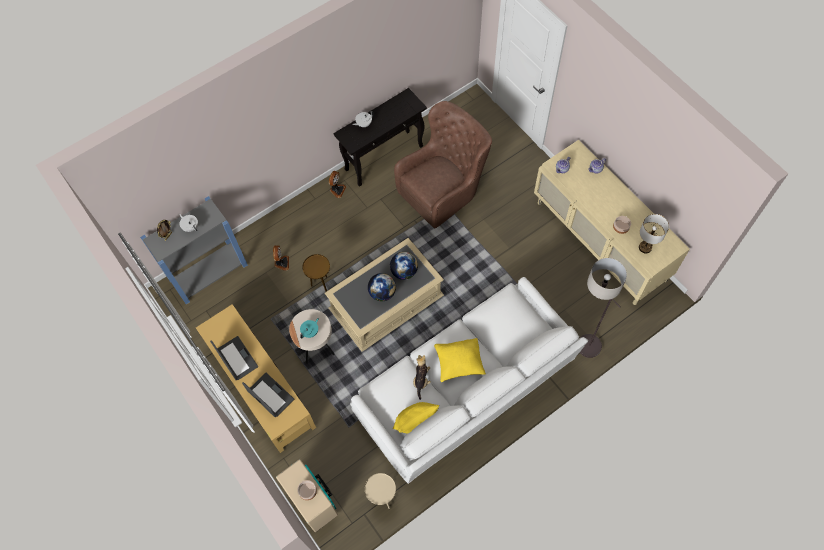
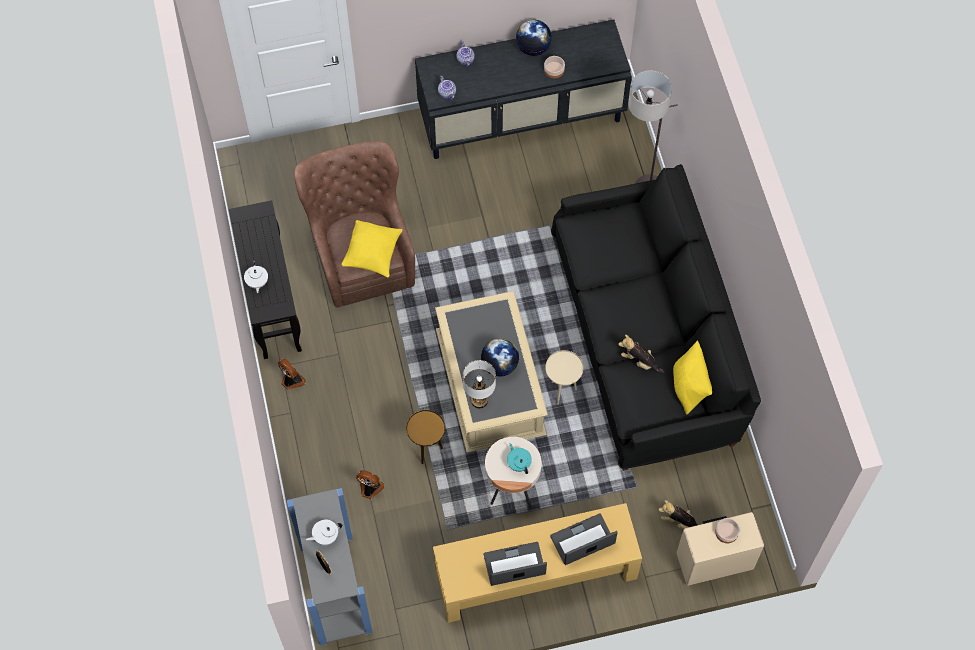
camera: 70 degrees left, 0 degrees up
white sofa [350,277,588,484] -> black sofa [551,164,761,471]
beige side table [365,473,396,509] -> beige side table moved to [545,350,583,405]
globe [390,252,418,280] -> globe moved to [516,20,552,56]
yellow pillow [434,338,486,382] -> yellow pillow moved to [341,220,402,277]
beige cabinet [534,140,690,305] -> black cabinet [415,19,632,159]
table lamp [639,214,669,253] -> table lamp moved to [463,360,496,408]
none -> plush toy [658,500,698,529]

